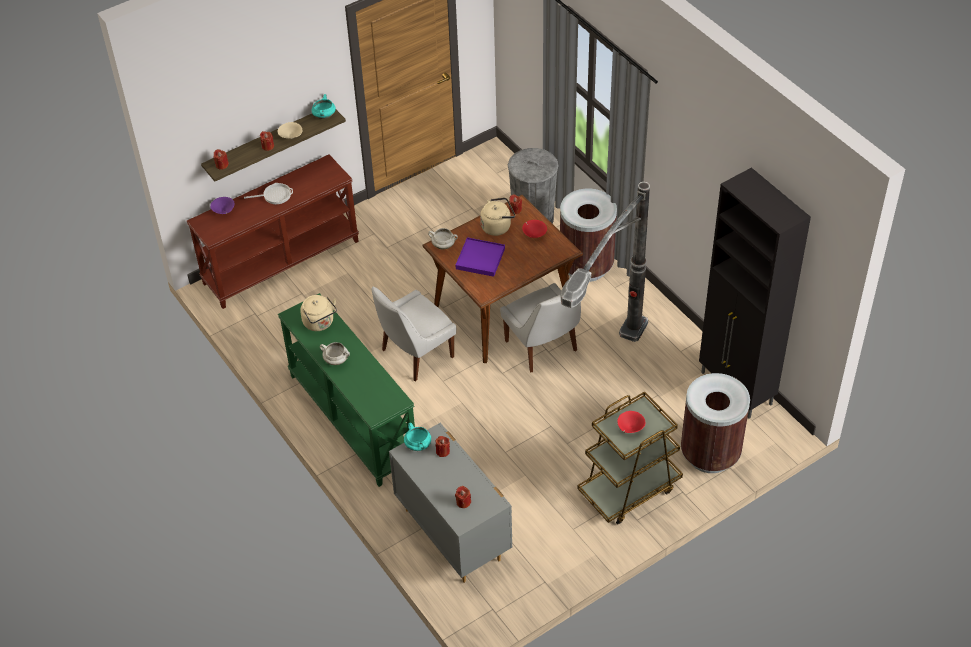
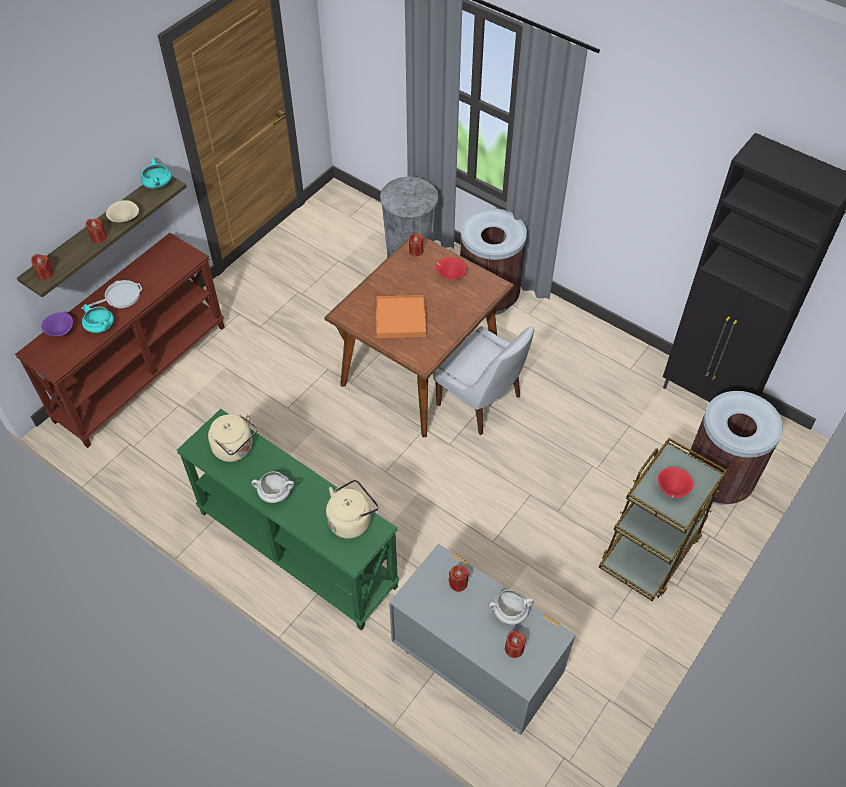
camera: 20 degrees left, 5 degrees up
white chair [371,286,456,381] -> none
turquoise cooking pot [404,423,431,451] -> turquoise cooking pot moved to [82,304,114,333]
white cooking pot [428,228,458,249] -> white cooking pot moved to [489,589,534,625]
purple tray [456,237,505,277] -> orange tray [376,295,426,338]
beige kettle [480,197,515,236] -> beige kettle moved to [326,479,379,539]
floor lamp [561,182,650,342] -> none

